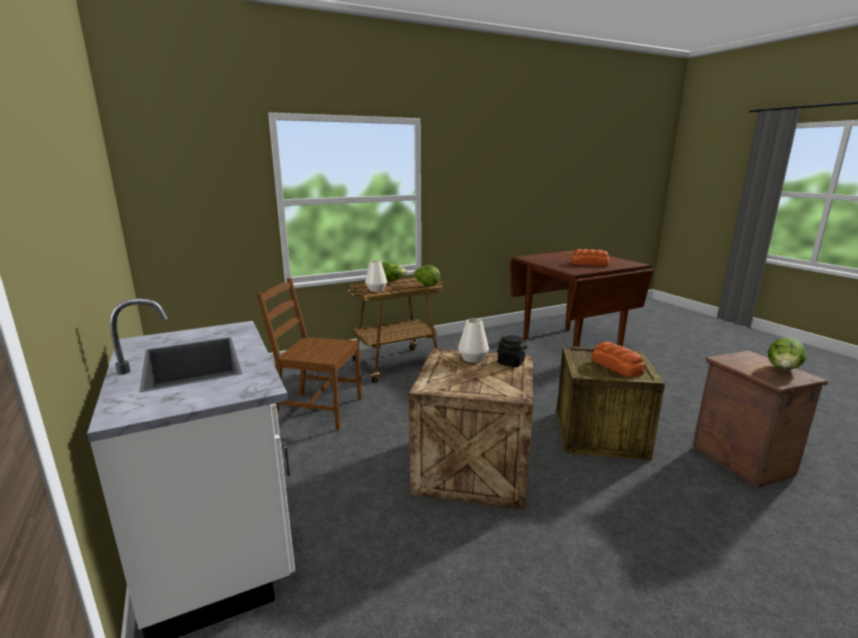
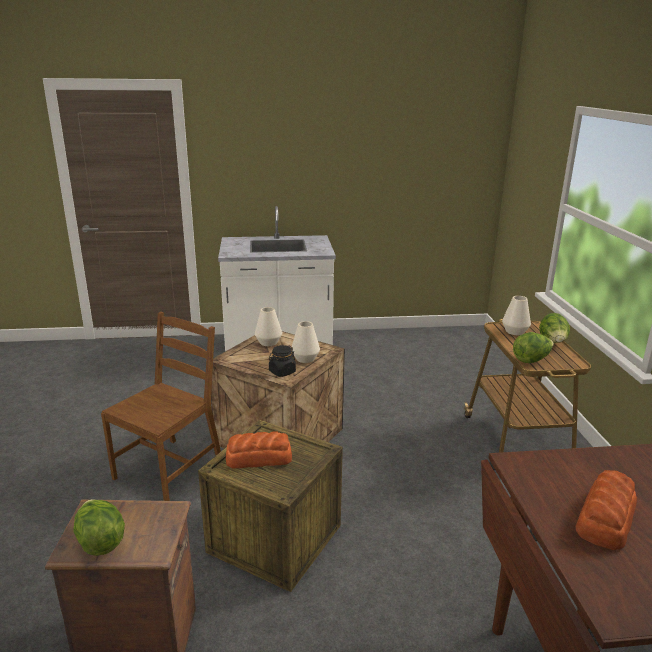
camera: 110 degrees right, 5 degrees up
brown chair [257,278,362,430] -> brown chair moved to [101,312,221,501]
none -> white vase [255,307,282,346]

